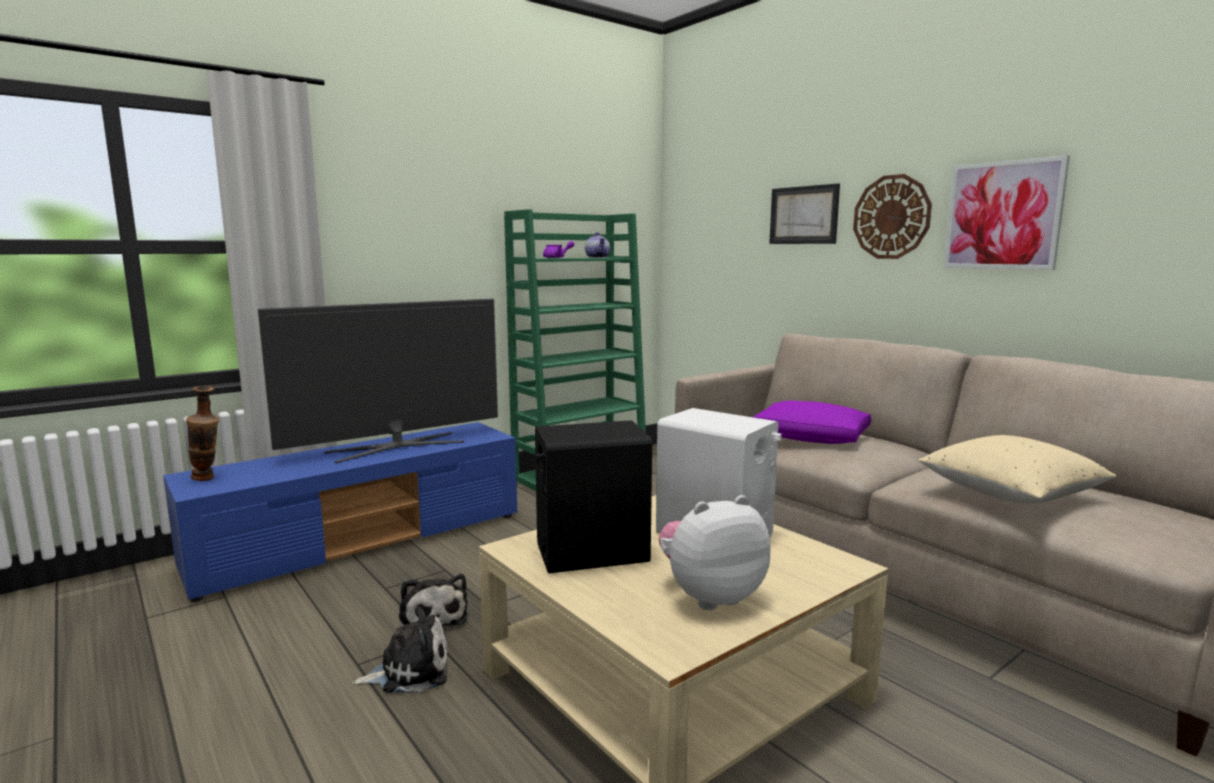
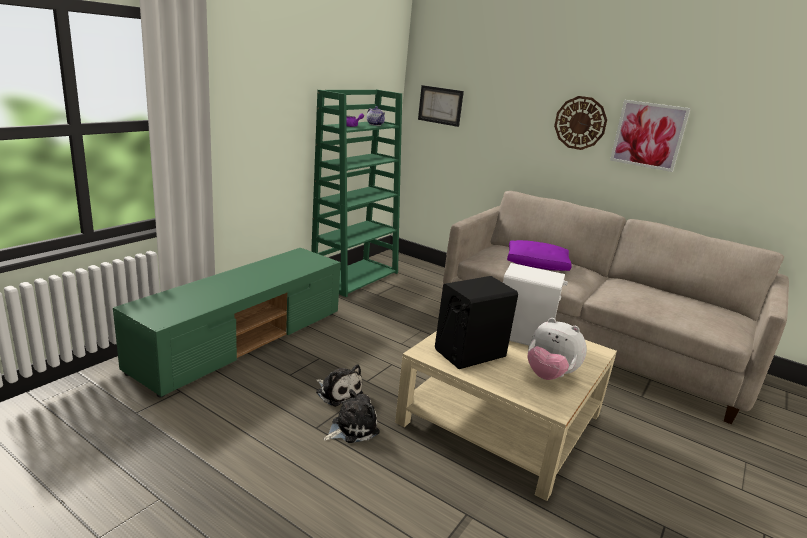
camera: 20 degrees left, 10 degrees up
blue tv stand [163,422,517,602] -> green tv stand [113,248,341,398]
vase [186,386,219,481] -> none
television [258,298,498,463] -> none
plush toy [659,495,770,610] -> plush toy turned 105 degrees counterclockwise [527,318,587,380]
picture [769,183,840,244] -> picture moved to [418,85,464,127]
beige pillow [918,435,1117,504] -> none

